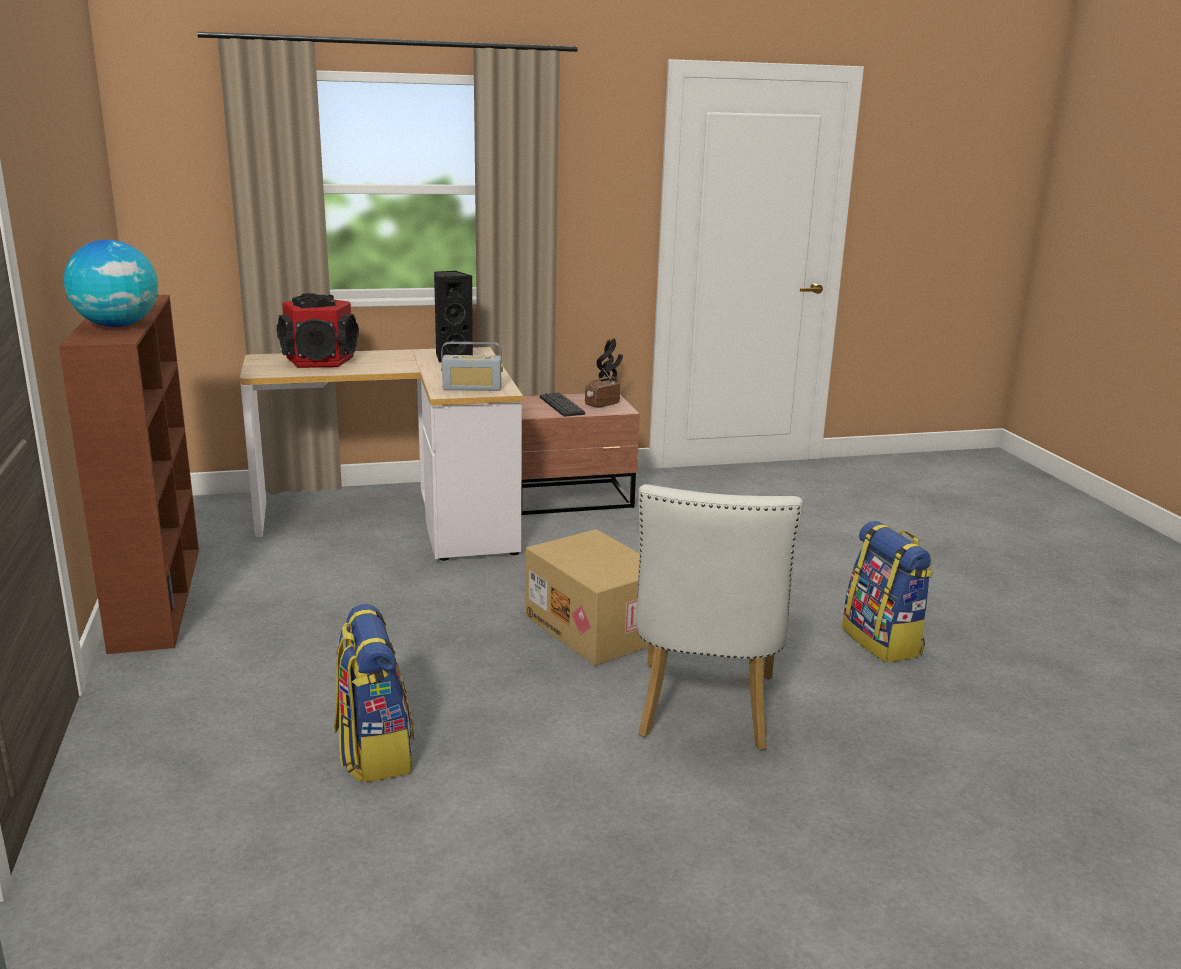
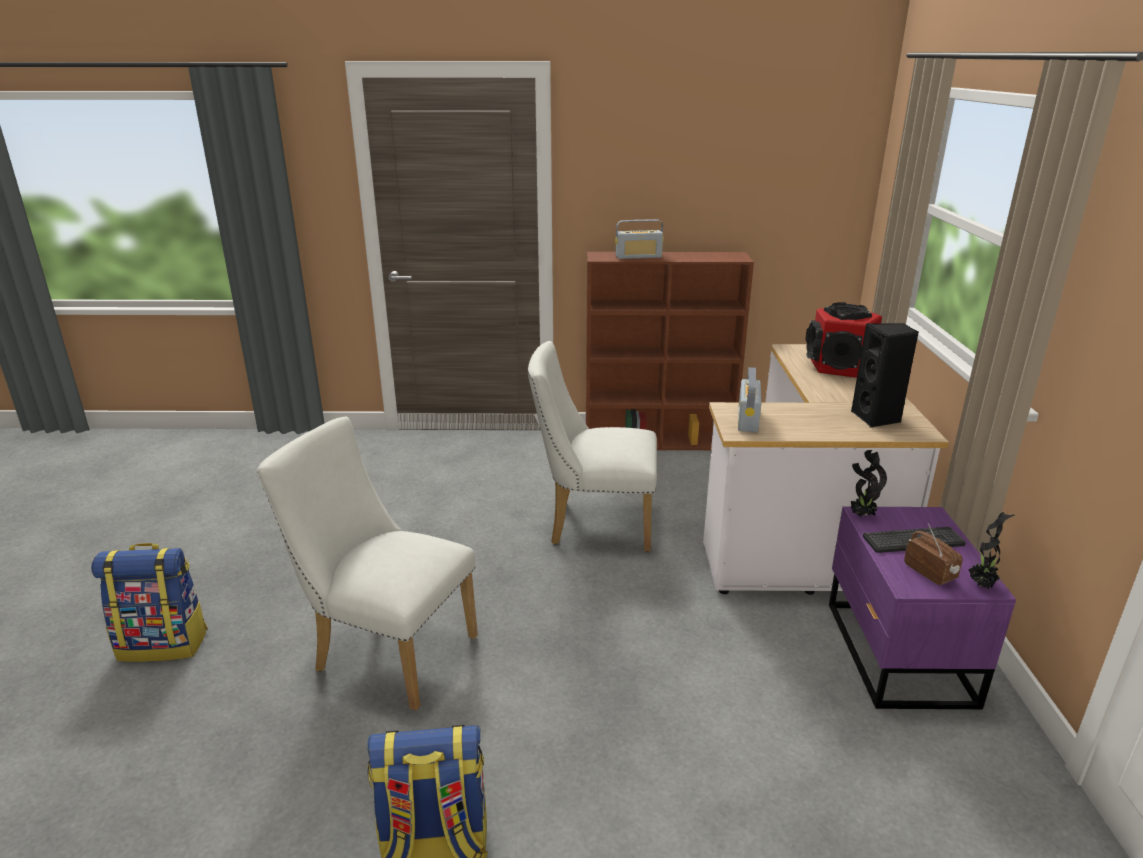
camera: 105 degrees right, 5 degrees up
globe [64,240,159,327] -> radio [615,219,664,259]
backpack [334,604,414,782] -> backpack moved to [91,543,208,662]
brown nightstand [521,393,640,515] -> purple nightstand [829,507,1016,709]
cardboard box [525,529,648,666] -> none
none -> white chair [528,341,657,552]
none -> potted plant [851,450,887,517]

